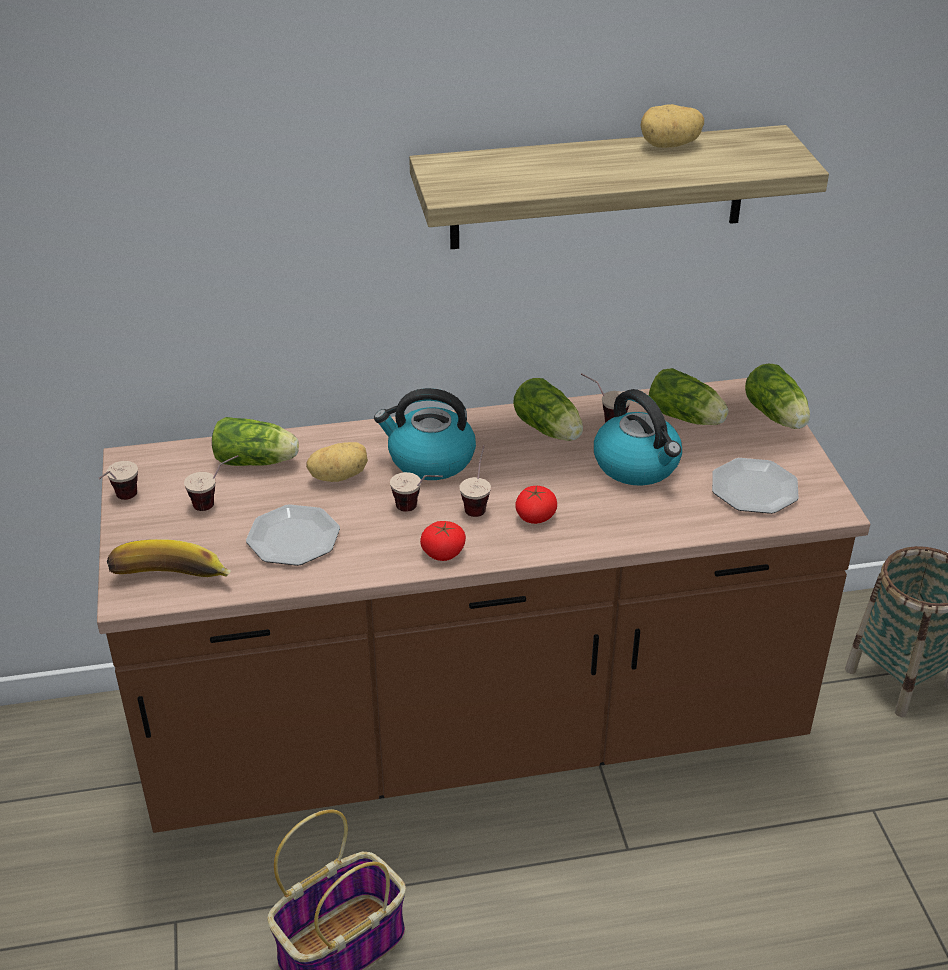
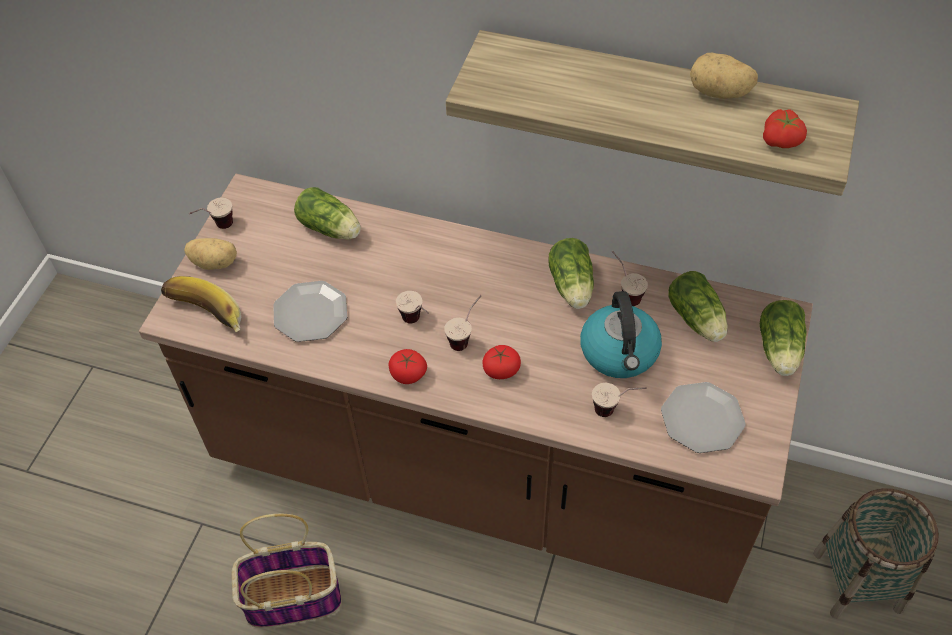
camera: 30 degrees right, 15 degrees up
cup [184,455,239,511] -> cup moved to [592,383,647,417]
potato [306,442,368,482] -> potato moved to [184,238,237,270]
kettle [374,388,476,480] -> none
none -> tomato [763,109,807,148]

